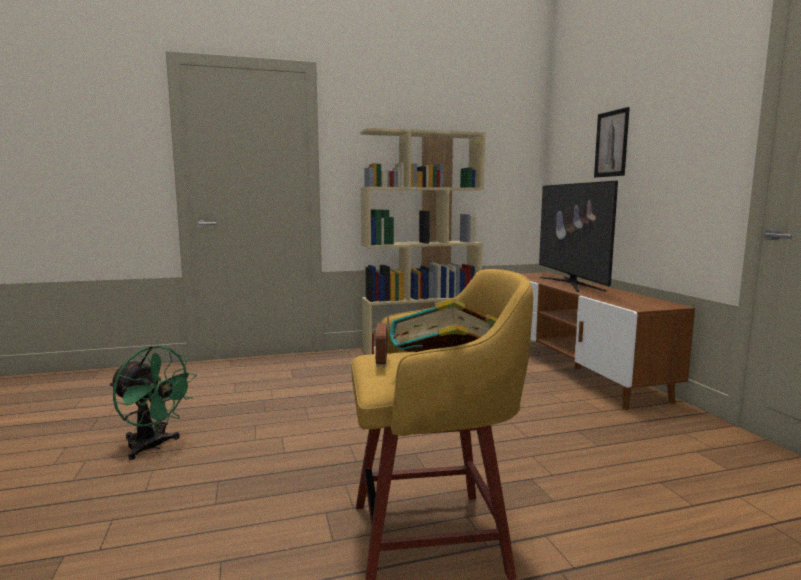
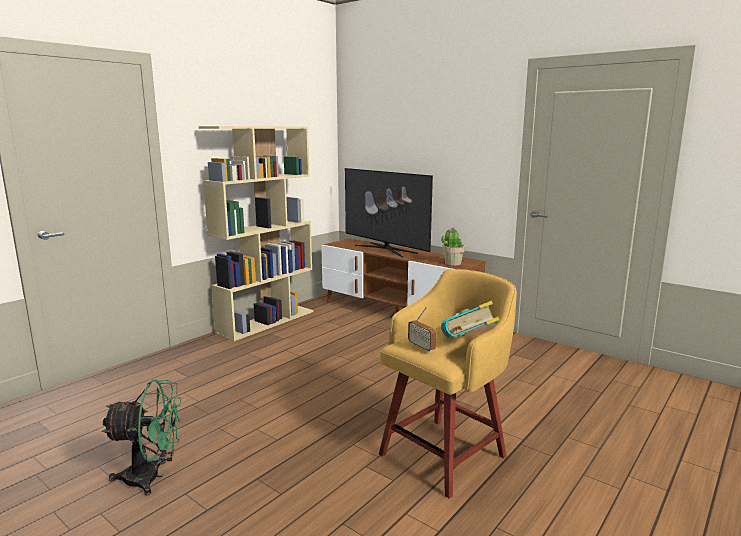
camera: 35 degrees left, 5 degrees up
picture [594,107,630,178] -> none
none -> potted plant [441,227,465,265]

